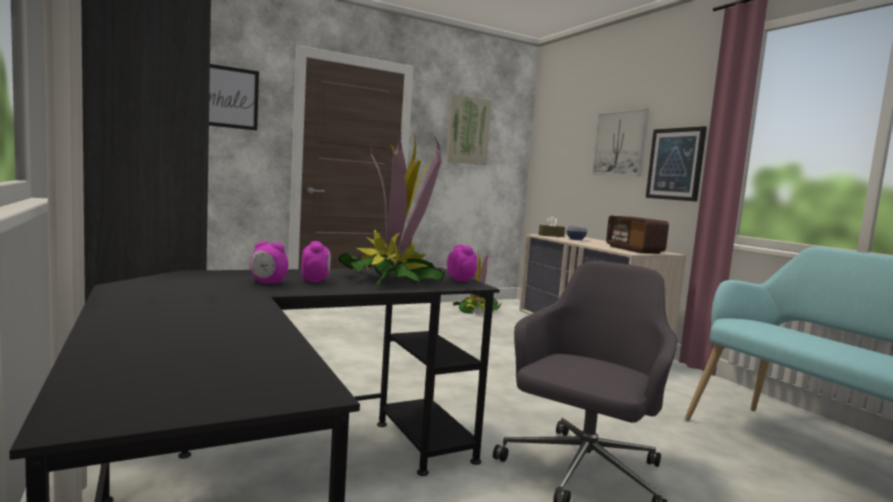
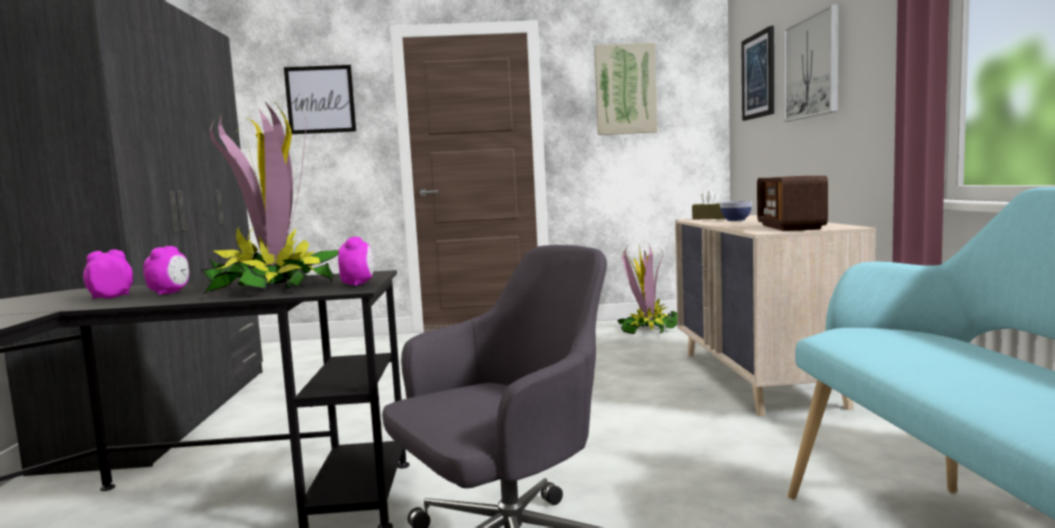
camera: 25 degrees right, 0 degrees up
alarm clock [250,241,288,284] -> alarm clock turned 120 degrees clockwise [83,249,133,299]
picture [646,126,707,202] -> picture moved to [741,26,774,121]

